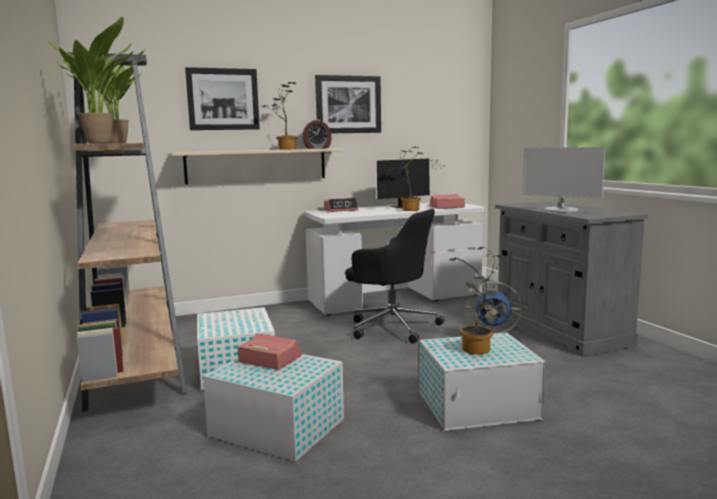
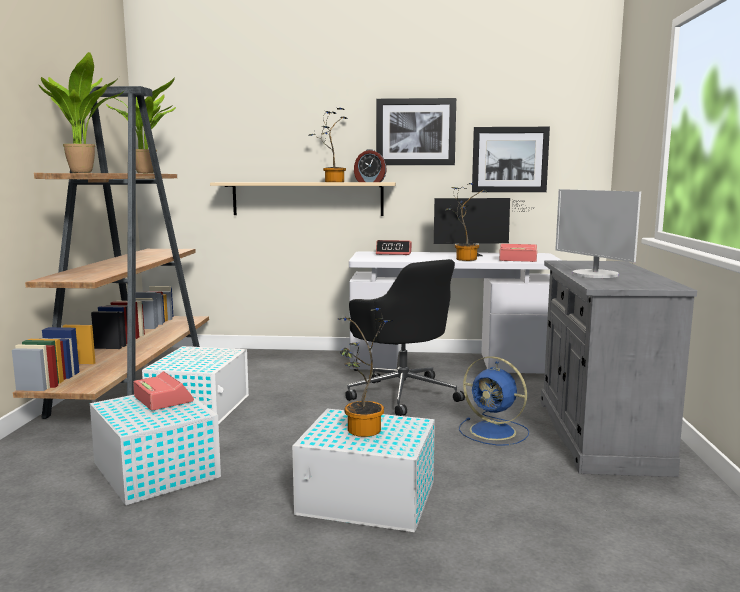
camera: 25 degrees right, 0 degrees up
picture [185,67,260,130] -> picture moved to [472,127,550,192]

